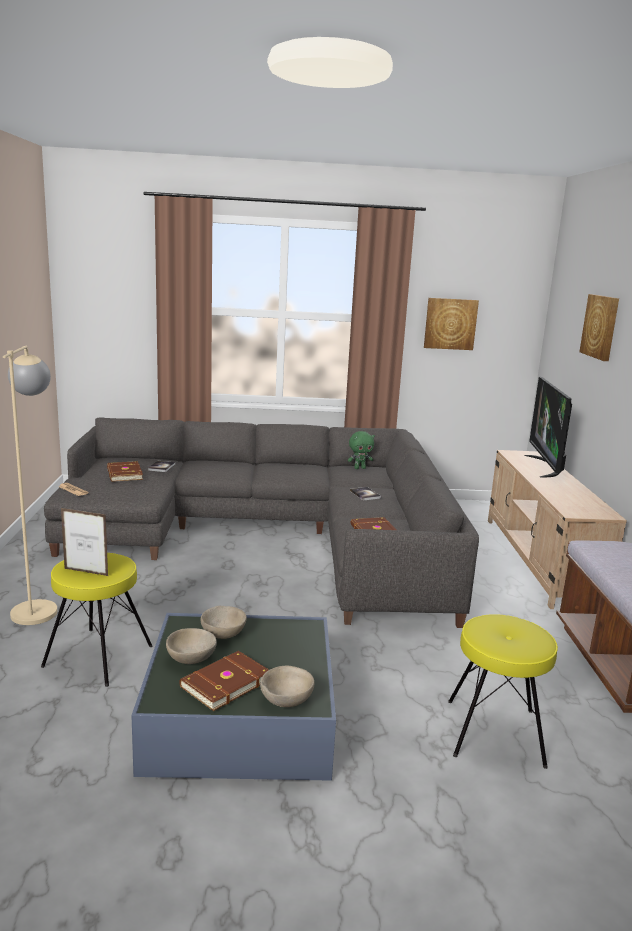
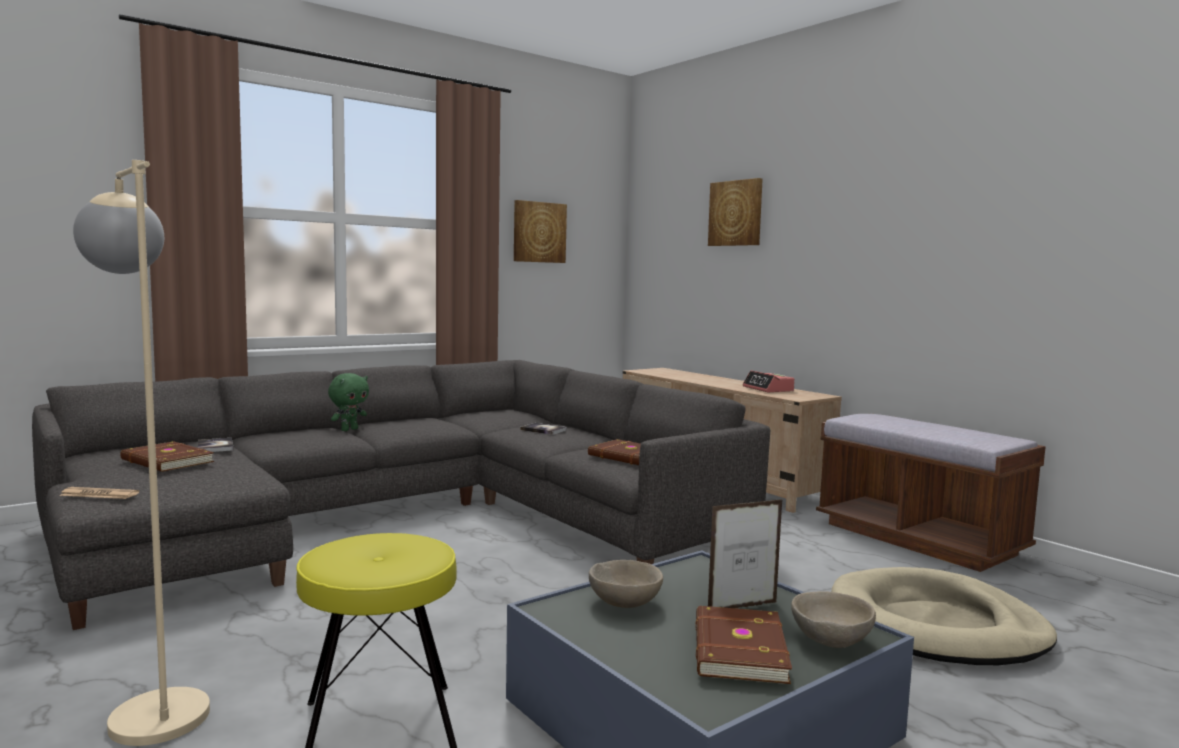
camera: 35 degrees left, 10 degrees down
picture frame [61,508,108,576] -> picture frame moved to [708,499,783,609]
beige bowl [166,628,217,664] -> none
green plush toy [348,431,375,469] -> green plush toy moved to [328,373,369,431]
yellow stool [448,614,558,769] -> beige dog bed [831,567,1057,665]
television [524,377,572,478] -> none
none -> alarm clock [743,370,795,392]

